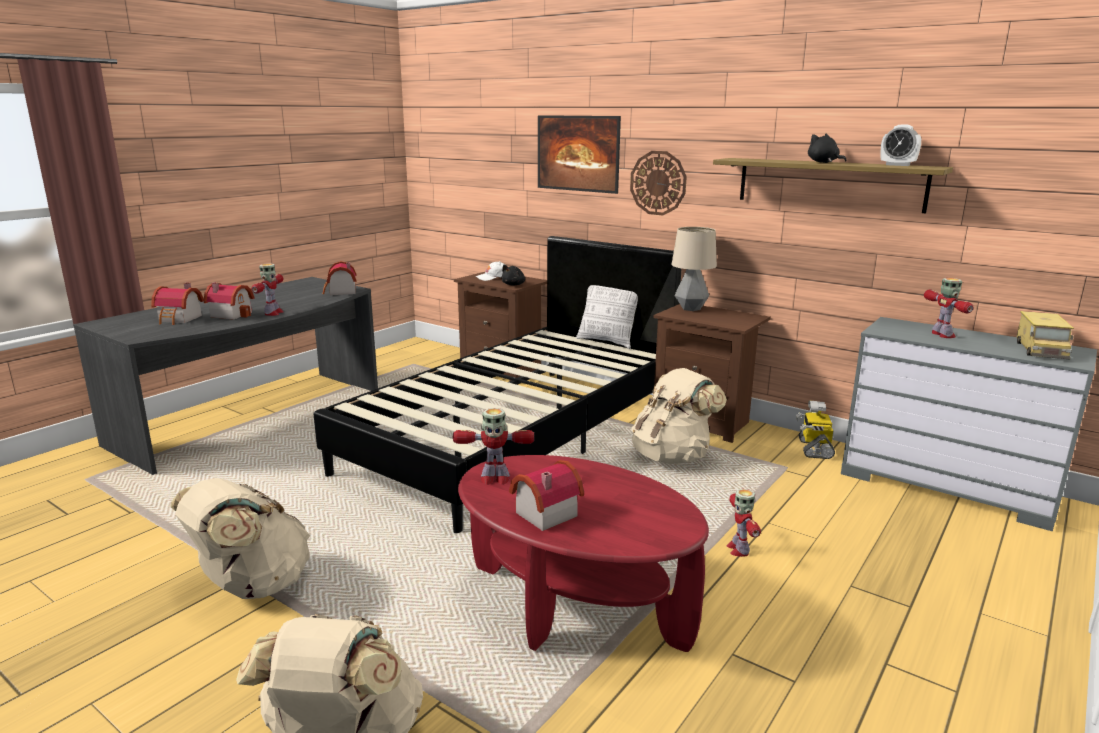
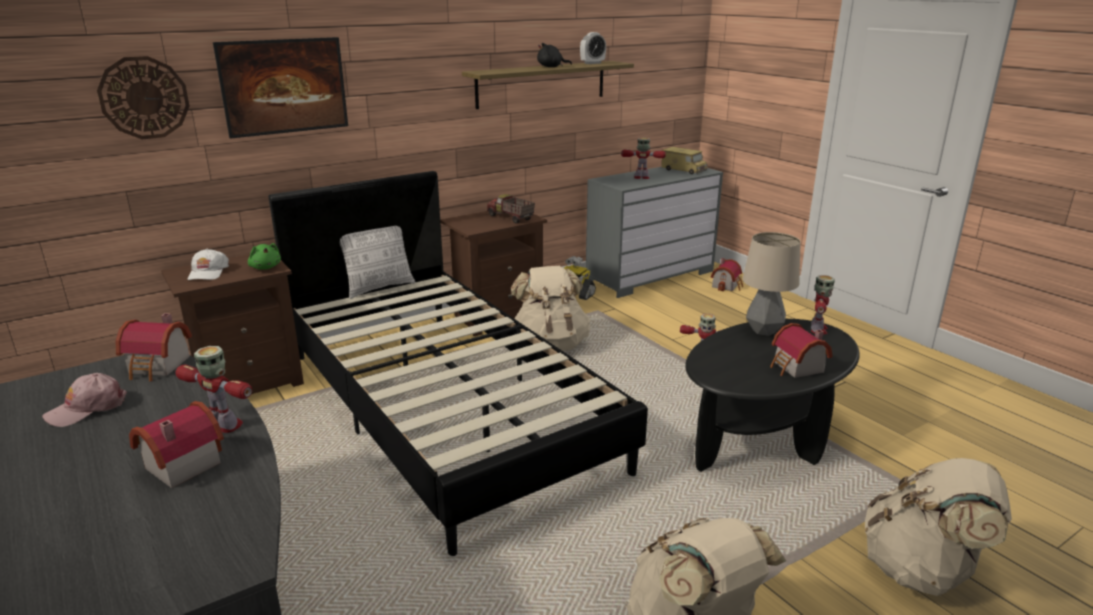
camera: 70 degrees left, 5 degrees up
toy house [151,282,204,325] -> toy house moved to [710,258,743,291]
toy robot [453,408,534,485] -> toy robot moved to [811,275,835,334]
red coffee table [458,455,709,652] -> black coffee table [685,319,860,472]
black plush toy [501,265,525,285] -> green plush toy [248,243,281,270]
wall clock [630,151,687,215] -> wall clock moved to [97,56,190,139]
table lamp [672,227,717,311] -> table lamp moved to [743,232,801,336]
none -> pink cap [42,373,127,427]
none -> toy truck [487,194,535,224]

